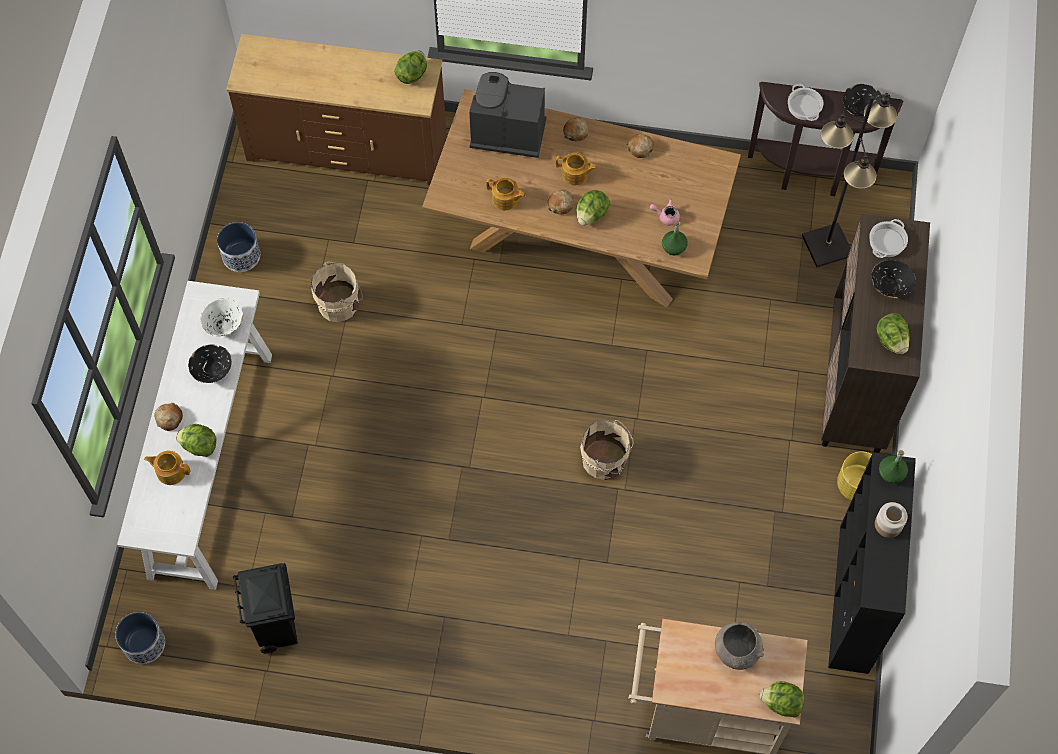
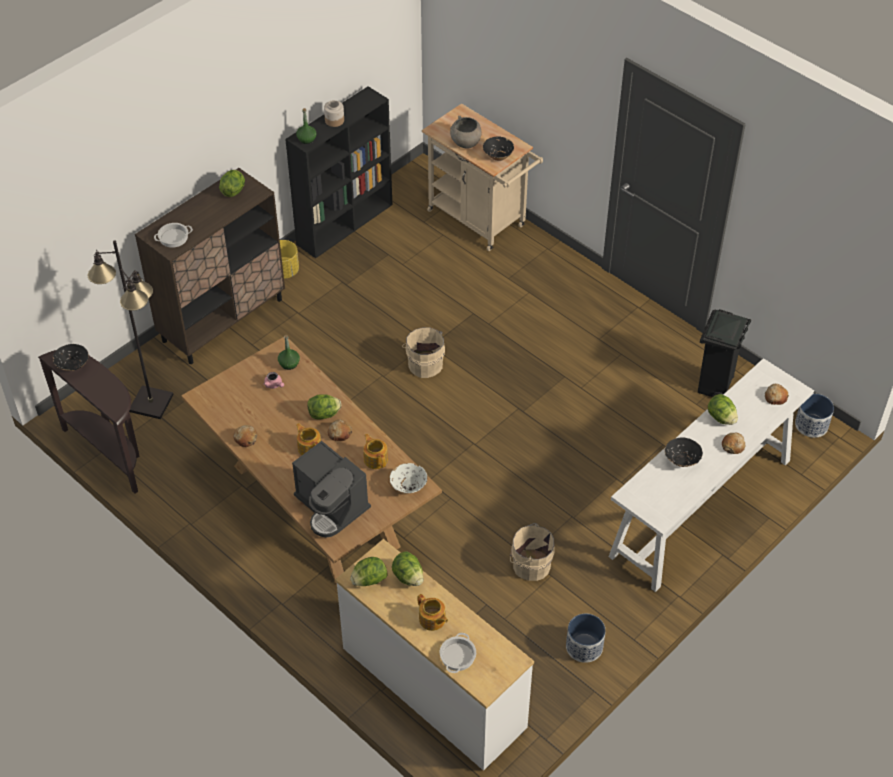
camera: 145 degrees left, 15 degrees down
teapot [144,451,191,485] -> teapot moved to [418,594,448,631]
white bowl [201,298,243,336] -> white bowl moved to [390,463,428,493]
brown dresser [226,34,447,185] -> white dresser [335,539,534,771]
bread [563,117,589,142] -> bread moved to [765,384,789,405]
lettuce [760,681,804,718] -> lettuce moved to [392,551,423,586]
cooking pot [788,84,824,121] -> cooking pot moved to [440,633,476,673]
black bowl [871,260,916,298] -> black bowl moved to [483,136,514,161]

